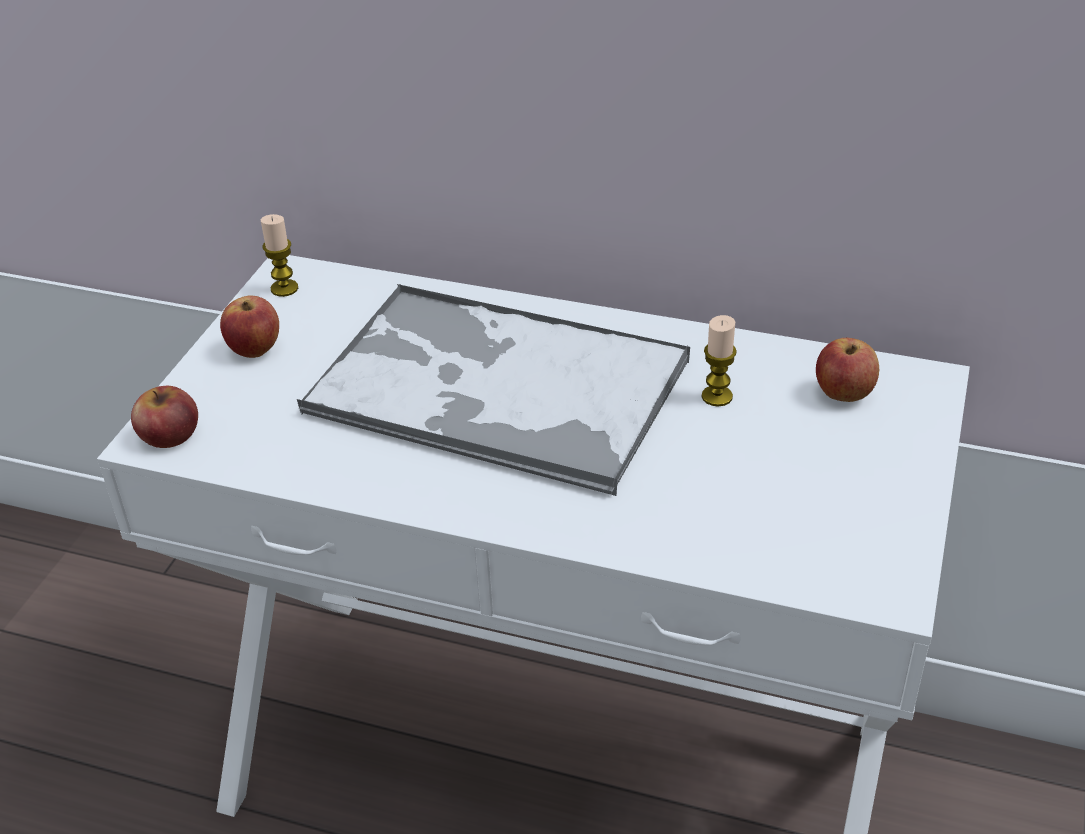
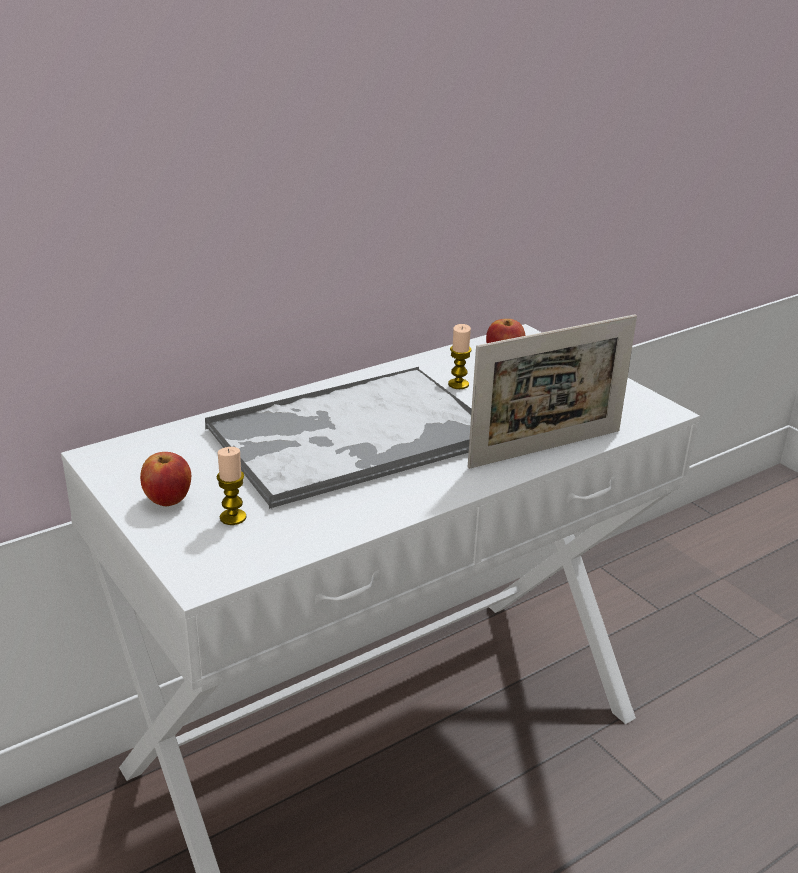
camera: 55 degrees left, 10 degrees down
apple [131,386,198,448] -> none
candle [261,214,298,297] -> candle moved to [217,447,246,525]
none -> picture frame [468,314,637,469]

